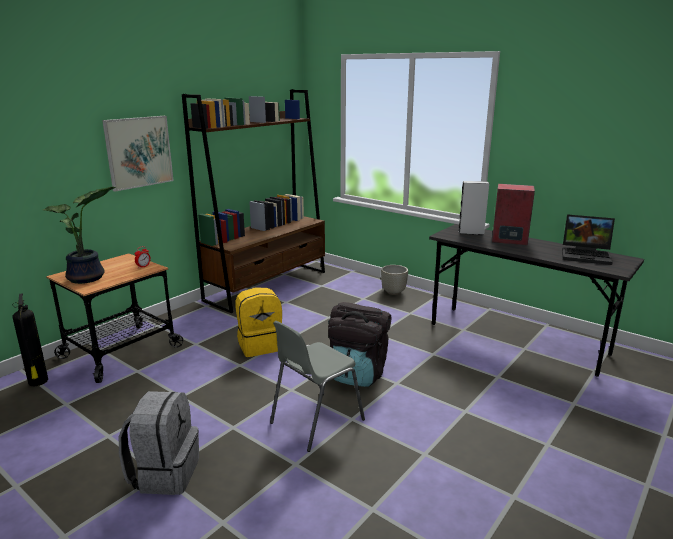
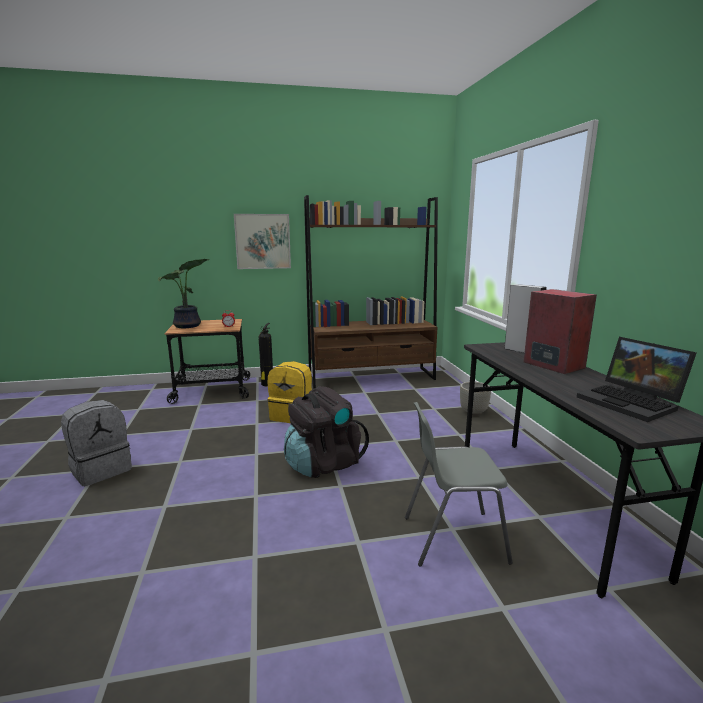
camera: 40 degrees right, 5 degrees down
fire extinguisher [12,293,48,386] -> fire extinguisher moved to [259,323,273,386]
grey chair [270,321,365,452] -> grey chair moved to [405,402,513,567]

